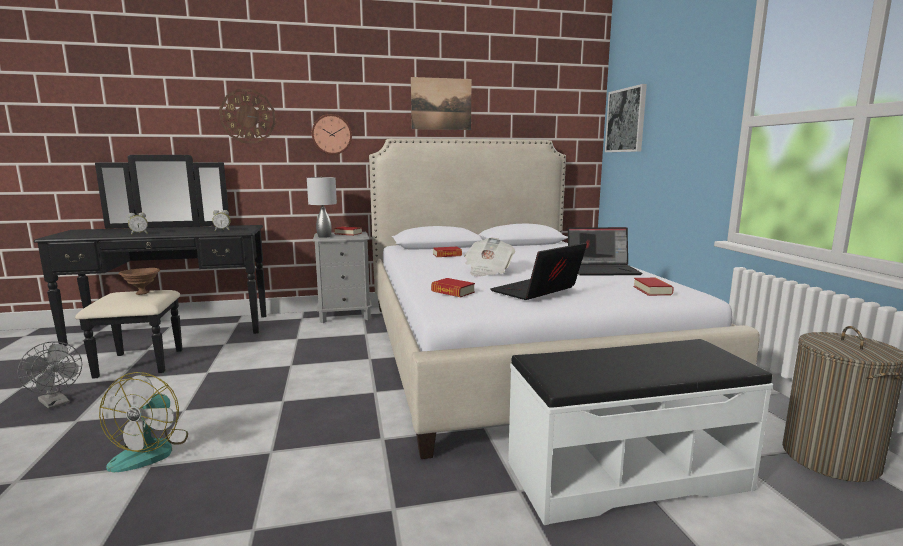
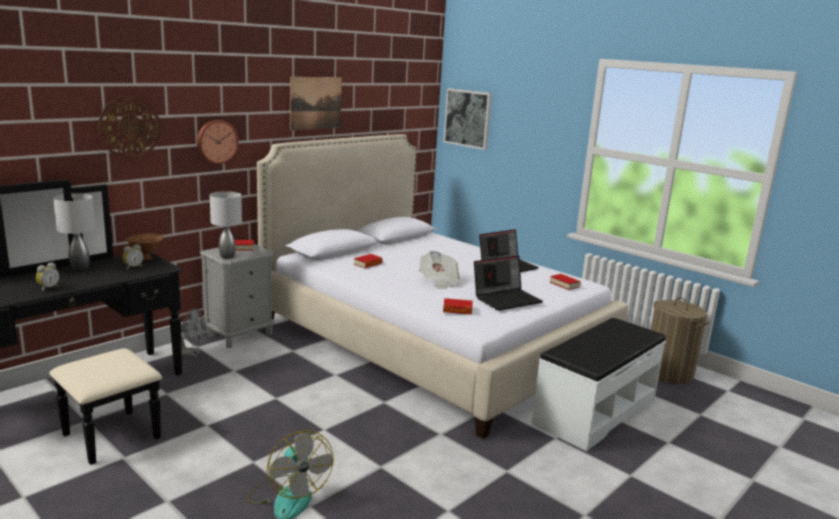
camera: 35 degrees left, 5 degrees up
grey fan [17,341,82,409] -> grey fan moved to [170,308,206,357]
brown bowl [118,268,160,295] -> brown bowl moved to [126,233,163,260]
laptop [490,243,587,300] -> laptop turned 135 degrees counterclockwise [474,255,543,311]
none -> grey table lamp [53,193,96,271]

